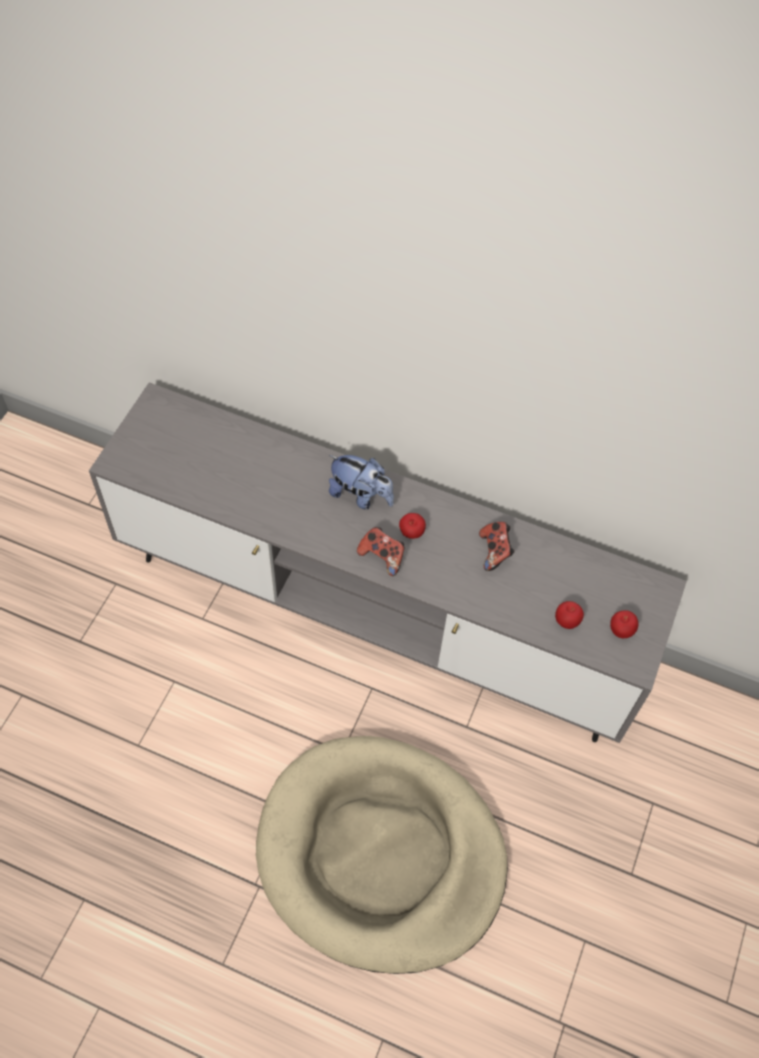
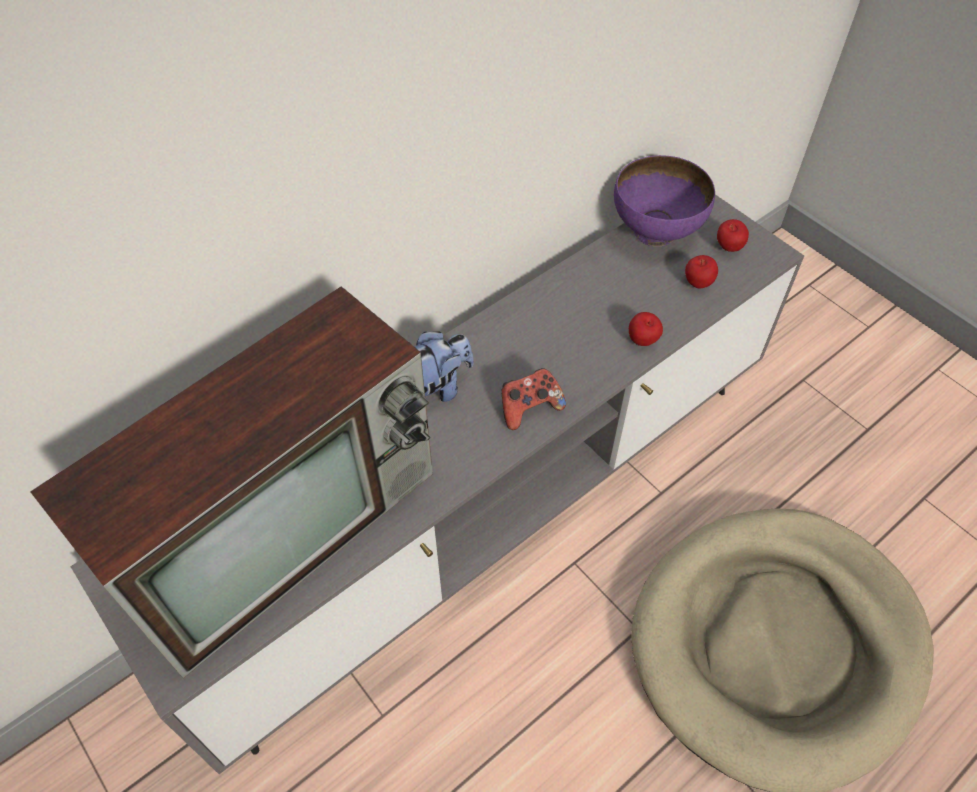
camera: 60 degrees left, 5 degrees down
apple [399,513,426,539] -> apple moved to [629,312,663,346]
game controller [479,522,514,571] -> none
none -> television [31,286,433,678]
none -> purple bowl [614,155,715,247]

